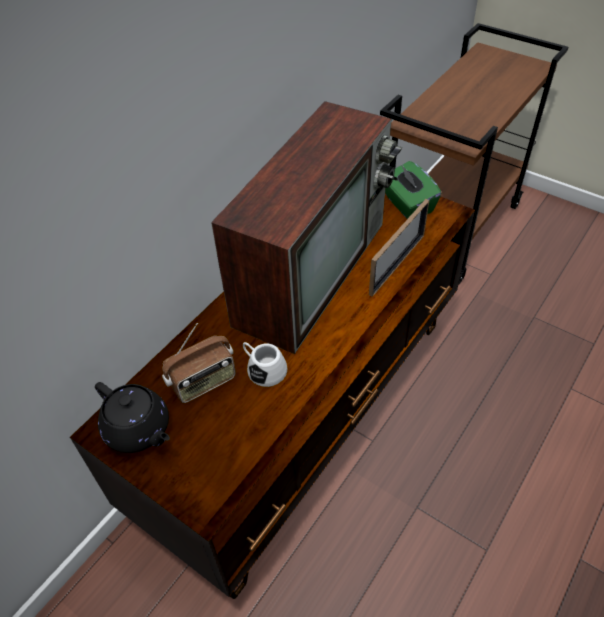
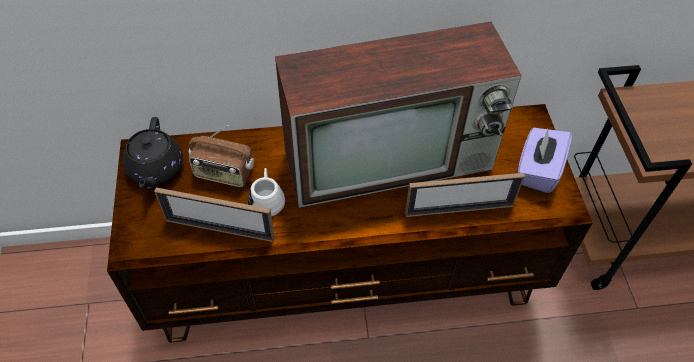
camera: 45 degrees right, 5 degrees up
green tissue box [385,161,441,219] -> purple tissue box [518,128,572,193]
none -> picture frame [154,187,275,242]

